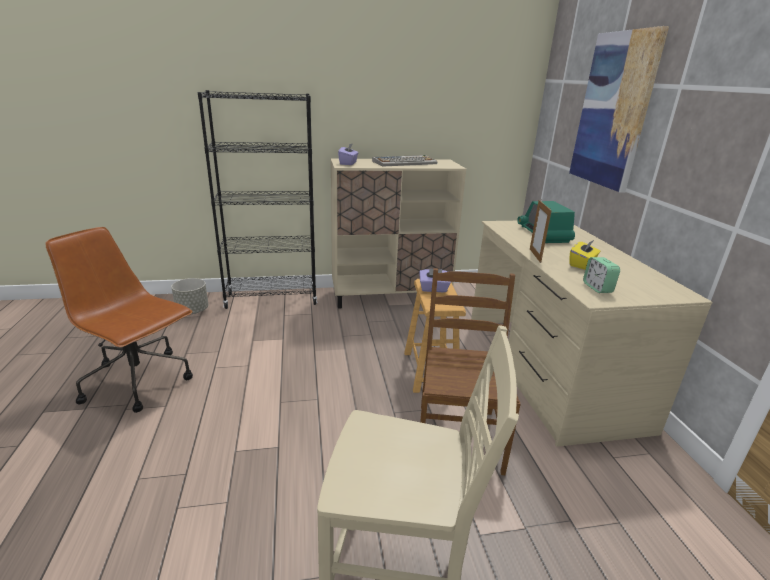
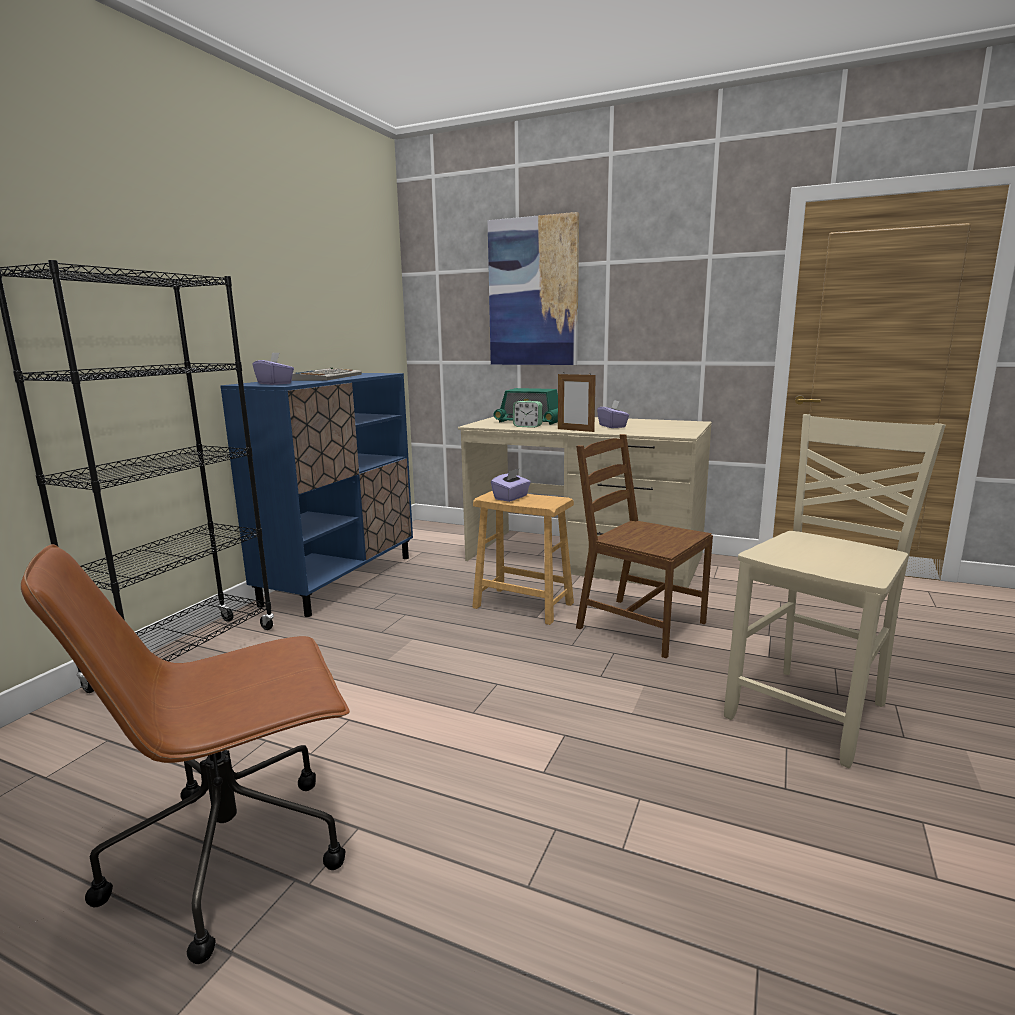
camera: 55 degrees left, 10 degrees down
grey planter [171,278,208,314] -> none
beige cabinet [331,158,466,309] -> blue cabinet [220,373,413,617]
yellow tissue box [569,240,600,270] -> purple tissue box [597,400,629,428]
alarm clock [583,257,620,293] -> alarm clock moved to [513,401,542,428]

